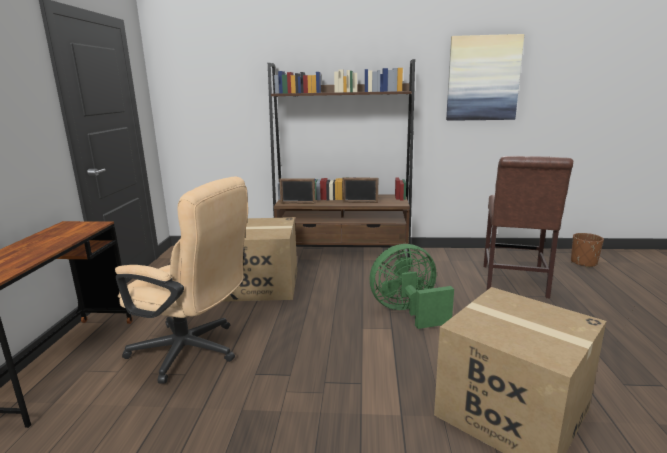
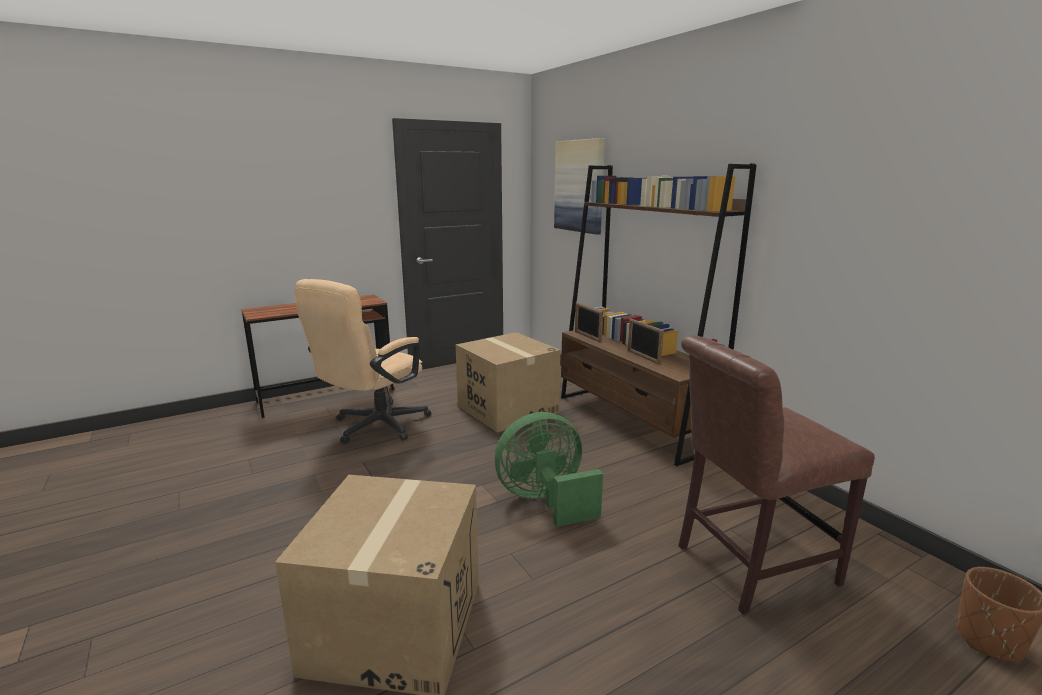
camera: 55 degrees right, 0 degrees up
beige office chair [115,176,248,384] -> beige office chair turned 45 degrees clockwise [295,279,431,444]
green fan [369,244,454,329] -> green fan turned 60 degrees counterclockwise [495,412,603,527]
picture [446,34,524,121] -> picture moved to [554,138,605,235]

